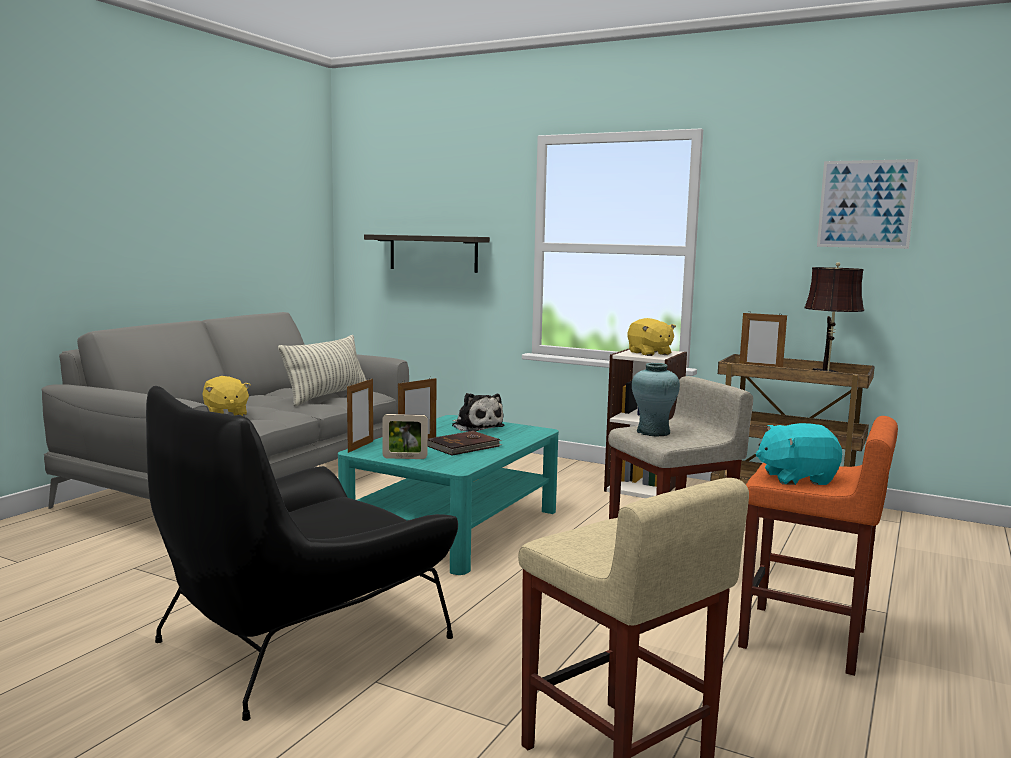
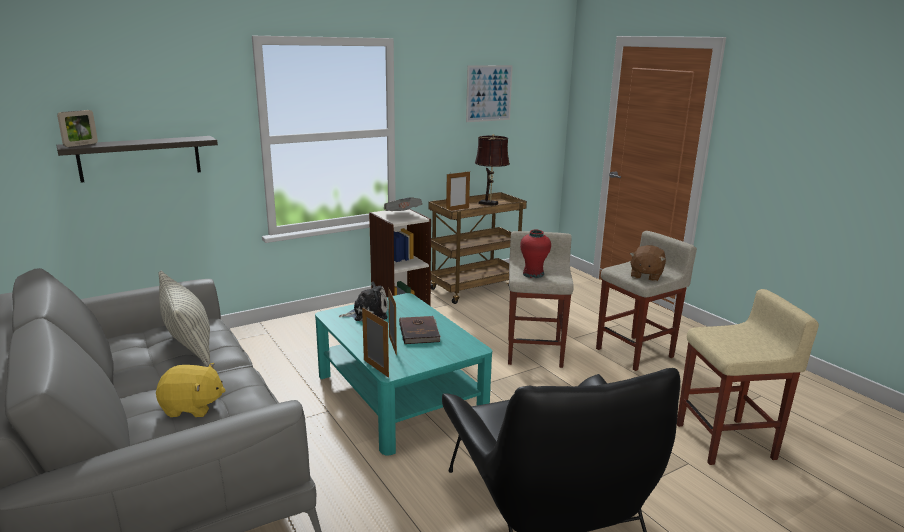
camera: 60 degrees left, 10 degrees up
picture frame [382,414,428,459] -> picture frame moved to [57,110,98,147]
yellow plush toy [628,318,676,356] -> newspaper [384,197,423,211]
turquoise vase [632,363,680,436] -> red vase [520,230,551,278]
orange stool [738,416,898,676] -> beige stool [596,231,697,371]
turquoise plush toy [756,423,842,485] -> brown plush toy [630,245,666,282]

